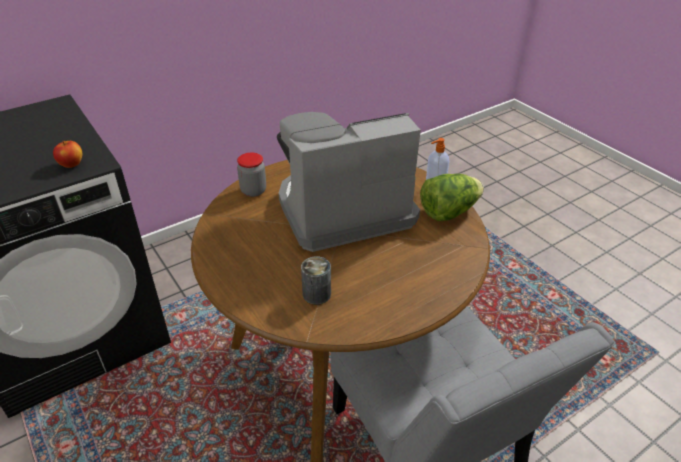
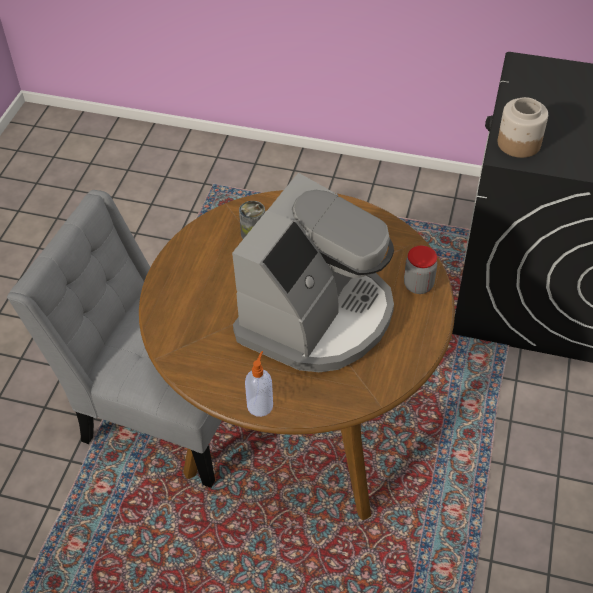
camera: 140 degrees right, 10 degrees up
apple [53,141,83,168] -> jar [498,97,548,158]
lettuce [420,174,484,221] -> none

